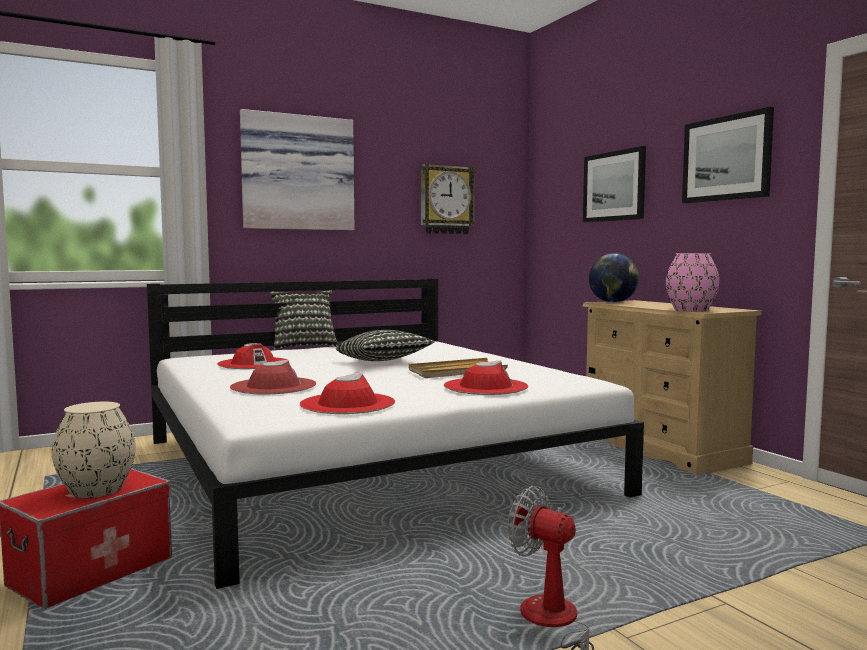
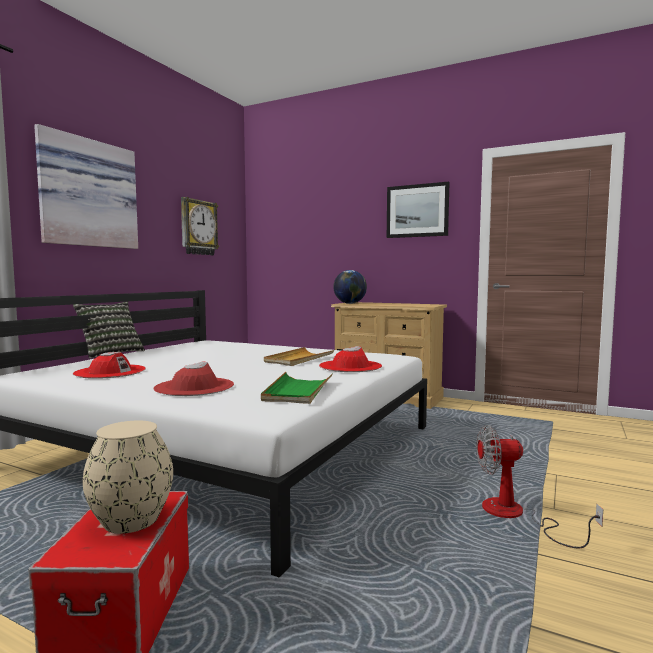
camera: 35 degrees left, 0 degrees up
red hat [300,373,395,414] -> green tray [261,372,332,404]
pillow [336,330,434,361] -> none
picture [583,146,646,222] -> none
pink vase [666,253,719,312] -> none

